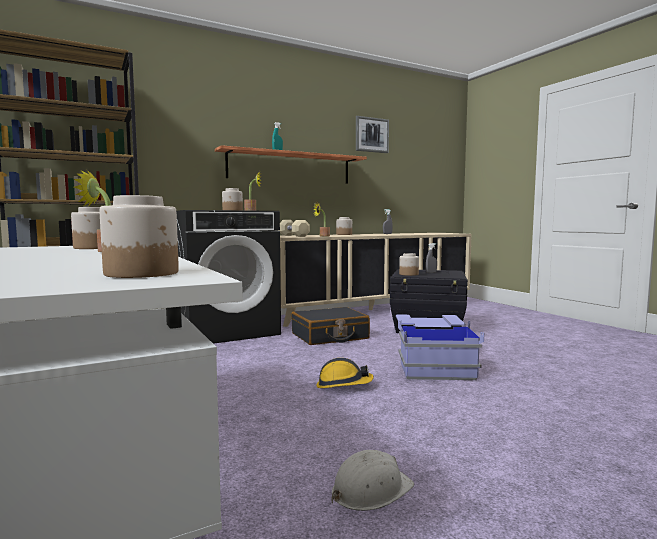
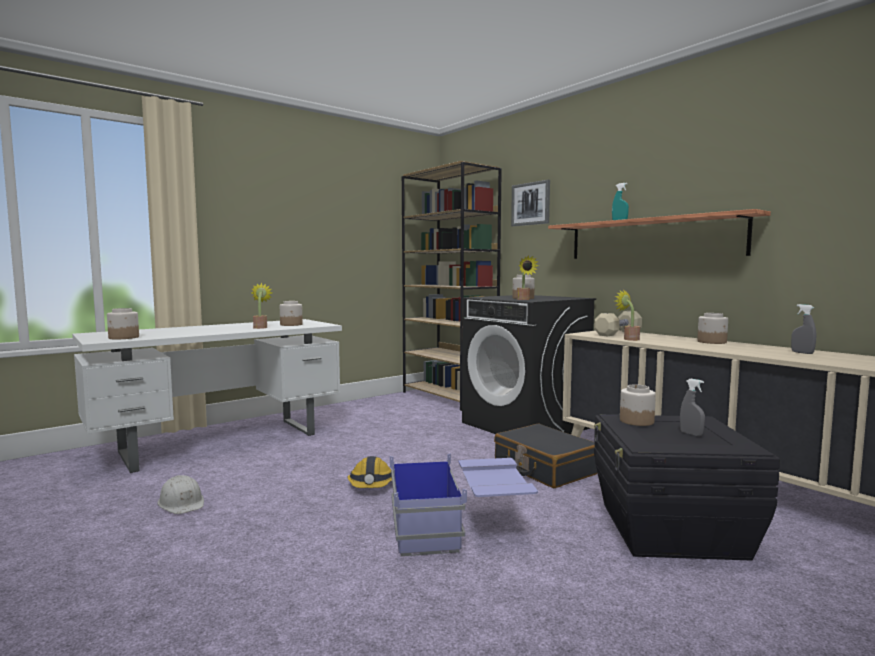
camera: 80 degrees right, 0 degrees up
picture [356,116,389,153] -> picture moved to [511,180,550,226]

